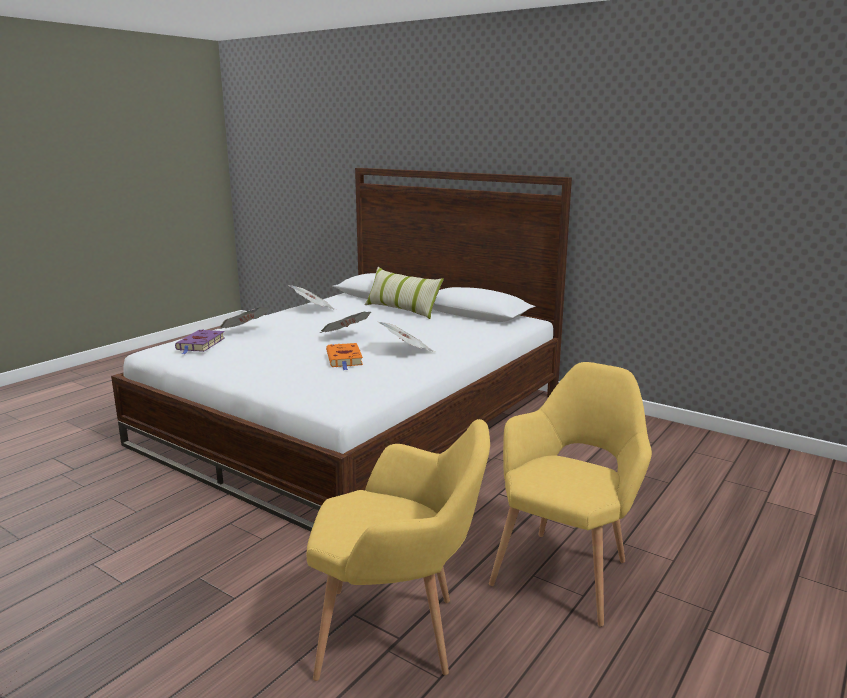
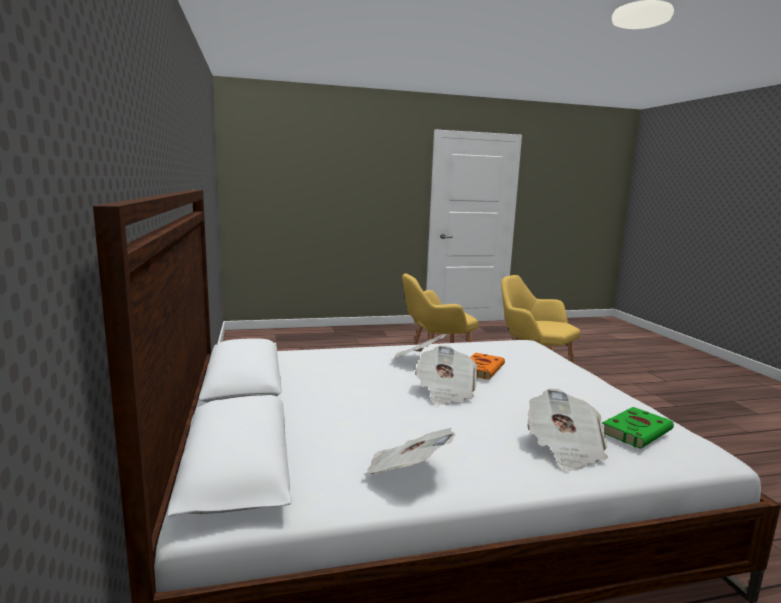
camera: 140 degrees left, 5 degrees down
purple book [175,330,225,354] -> green book [602,407,674,449]
pillow [365,267,444,319] -> none

